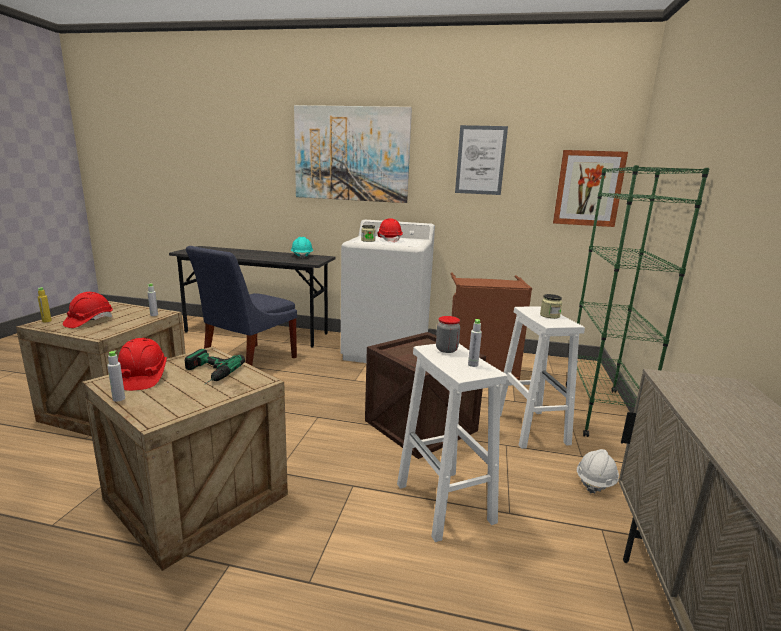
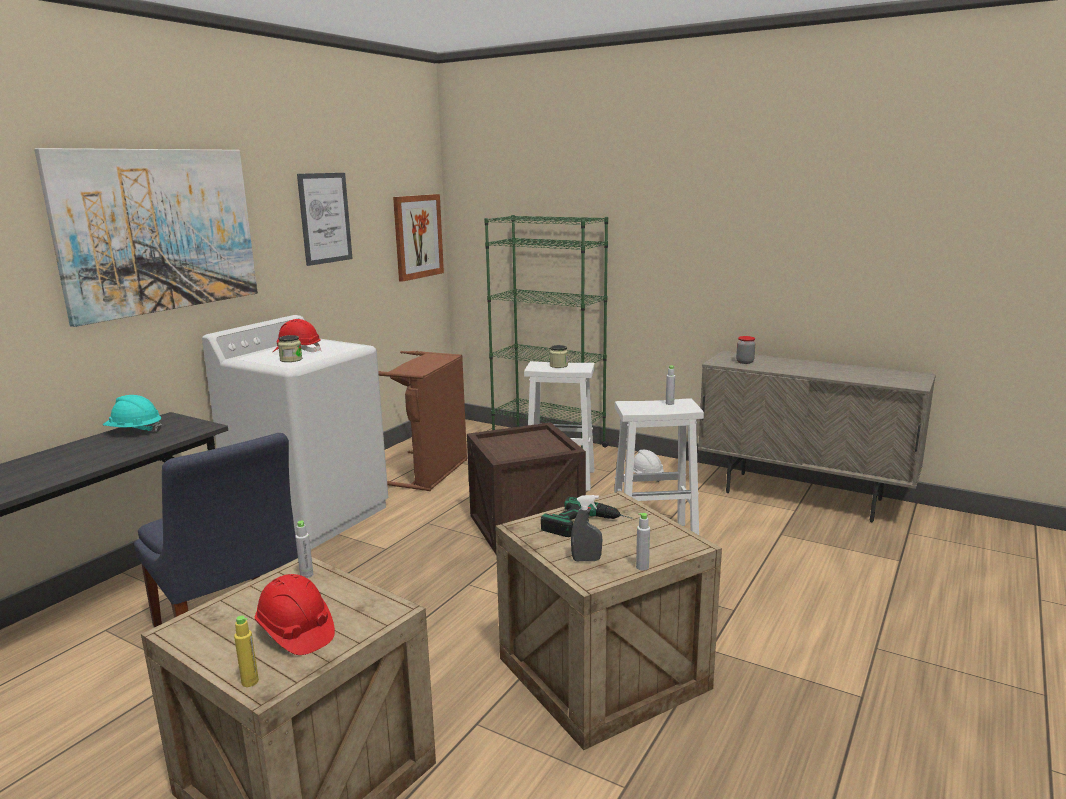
camera: 70 degrees left, 0 degrees up
red hard hat [118,338,167,391] -> grey spray bottle [571,495,602,561]
jar [436,316,460,353] -> jar moved to [736,336,755,364]

